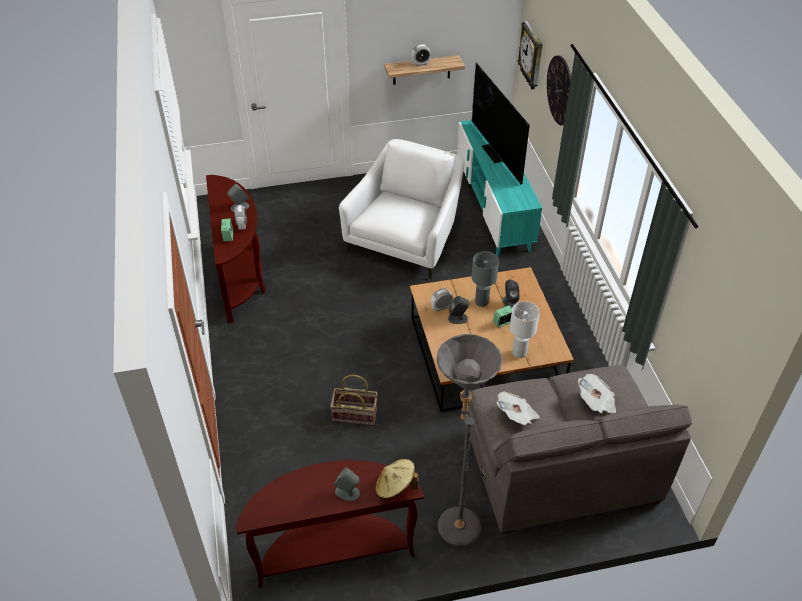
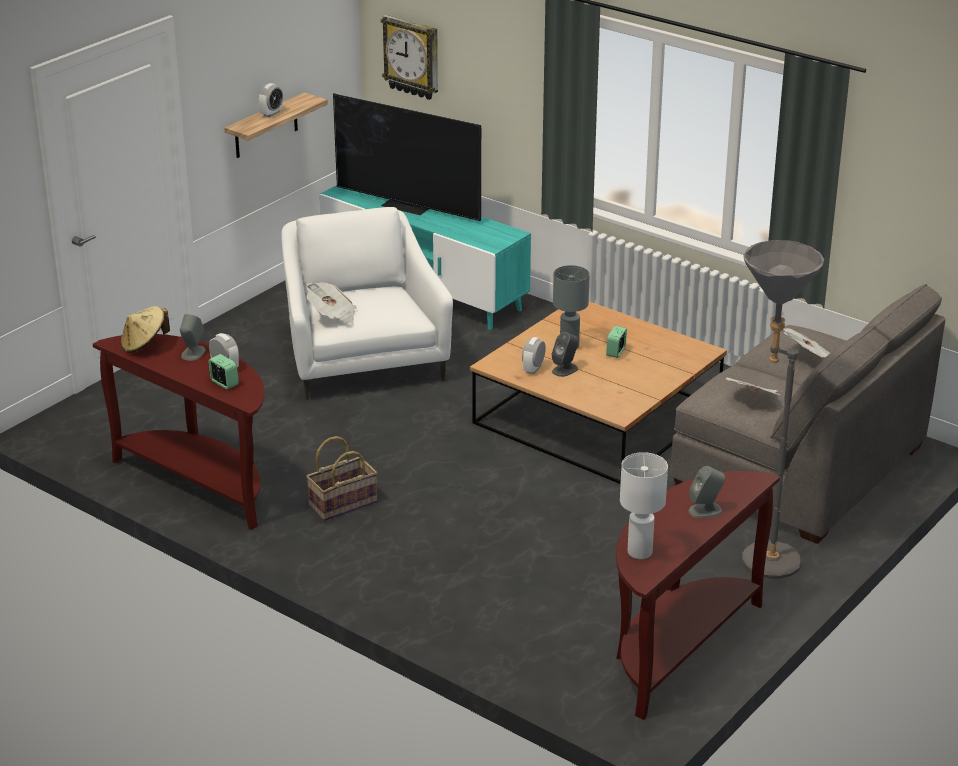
camera: 40 degrees left, 15 degrees down
basket [330,374,377,426] -> basket moved to [306,436,377,521]
beige hat [375,459,418,499] -> beige hat moved to [121,306,170,353]
grey speaker [503,279,520,308] -> none
white table lamp [510,301,540,358] -> white table lamp moved to [620,452,668,559]
wall clock [547,55,571,125] -> none
none -> newspaper [306,282,357,323]

